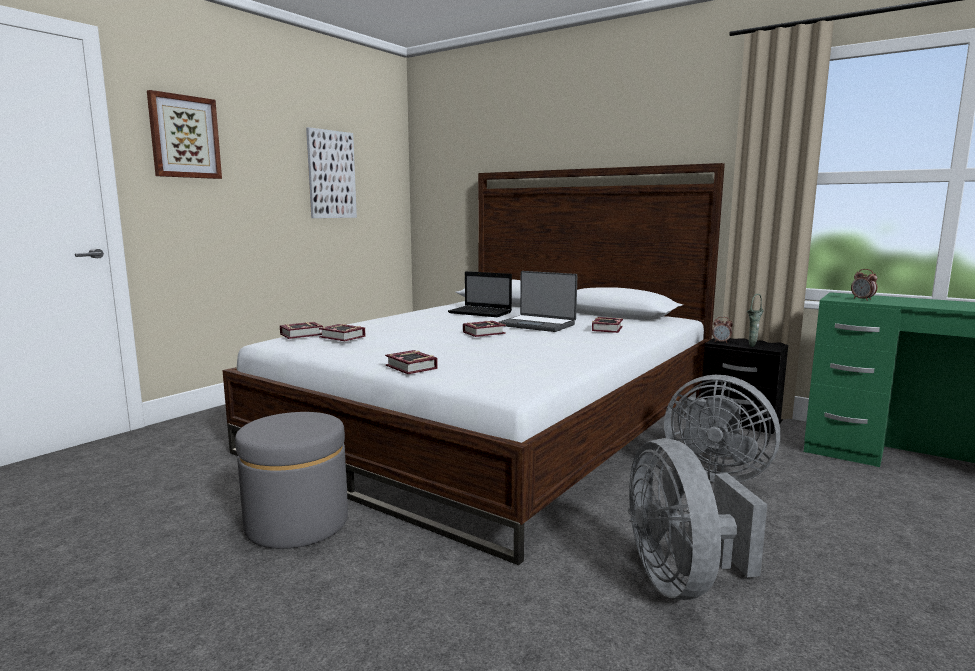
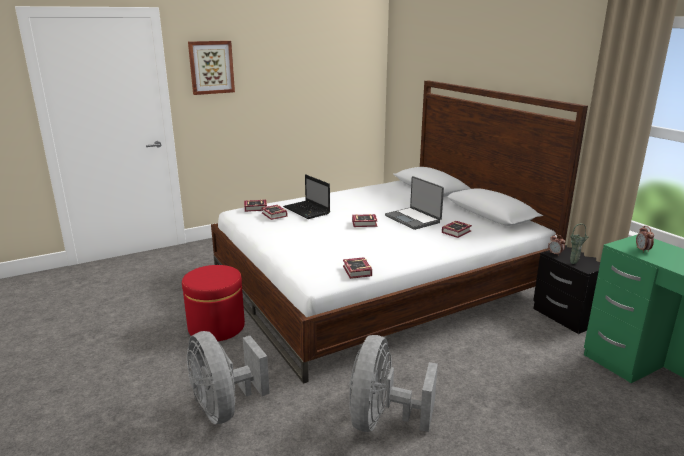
camera: 25 degrees right, 10 degrees up
grey ottoman [235,412,348,549] -> red ottoman [182,265,245,341]
picture [306,127,357,218] -> none
book [385,350,438,374] -> book moved to [343,257,372,279]
laptop [448,271,512,317] -> laptop moved to [283,174,330,219]
grey fan [664,375,780,482] -> grey fan moved to [187,331,270,424]

